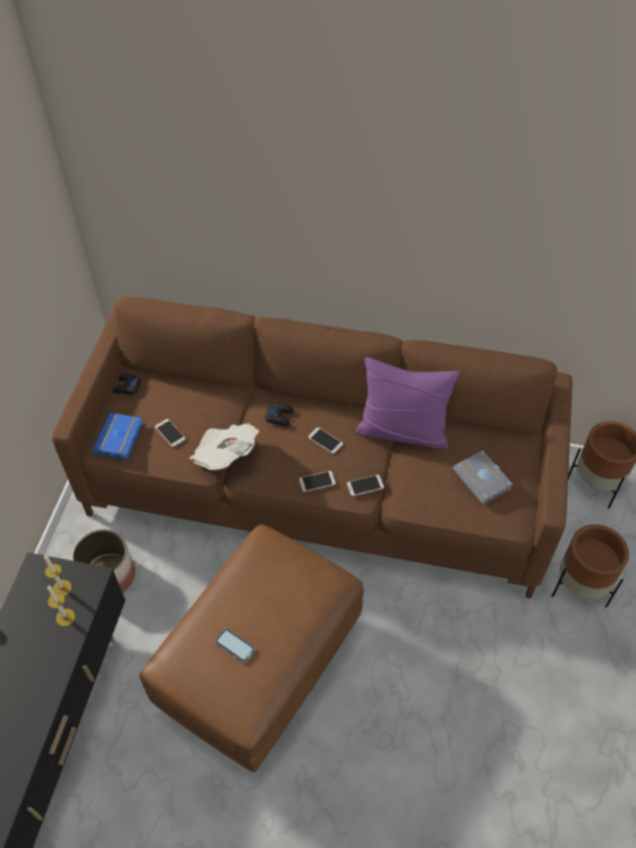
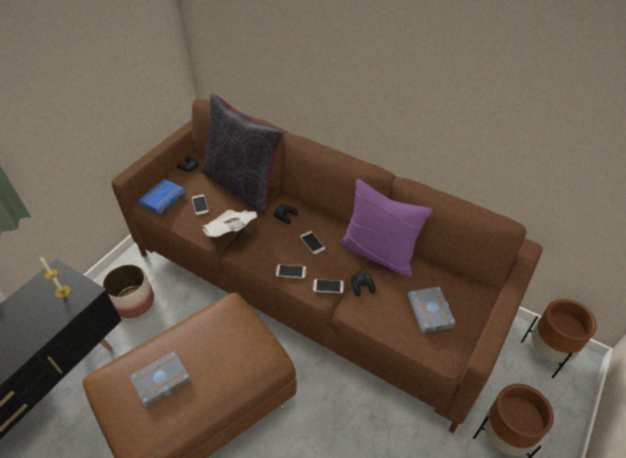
camera: 20 degrees right, 5 degrees down
candle [47,585,75,626] -> none
phone [215,628,255,663] -> grey book [130,351,191,407]
none -> black pillow [201,93,283,215]
none -> black game controller [351,272,376,297]

